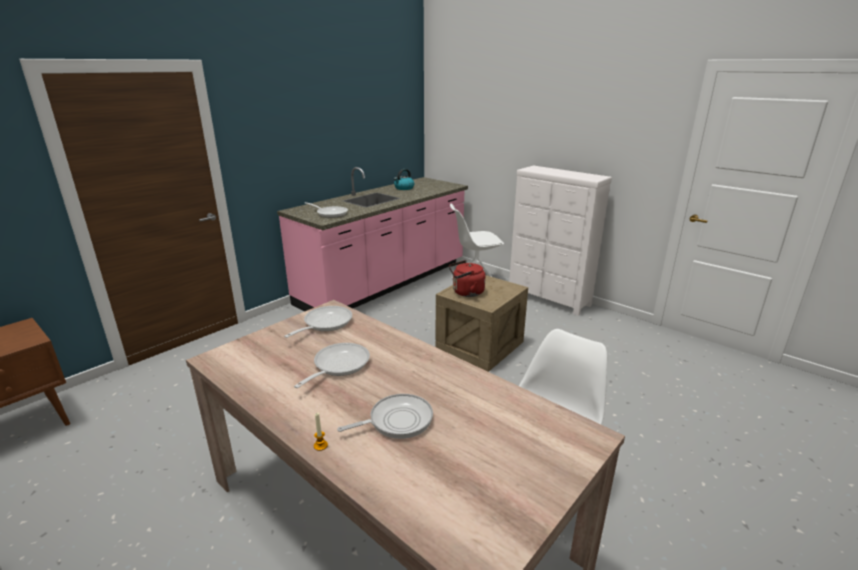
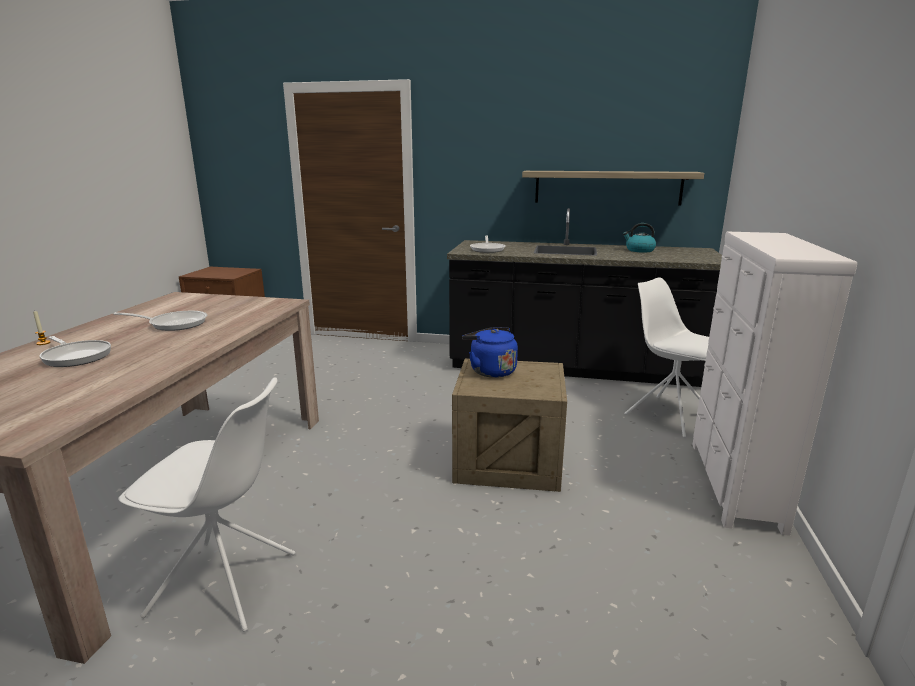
camera: 60 degrees right, 5 degrees down
pink counter [277,167,468,312] -> black counter [447,208,722,387]
frying pan [284,306,352,338] -> none
red kettle [449,260,486,297] -> blue kettle [462,327,518,378]
none -> shelf [522,171,704,205]

